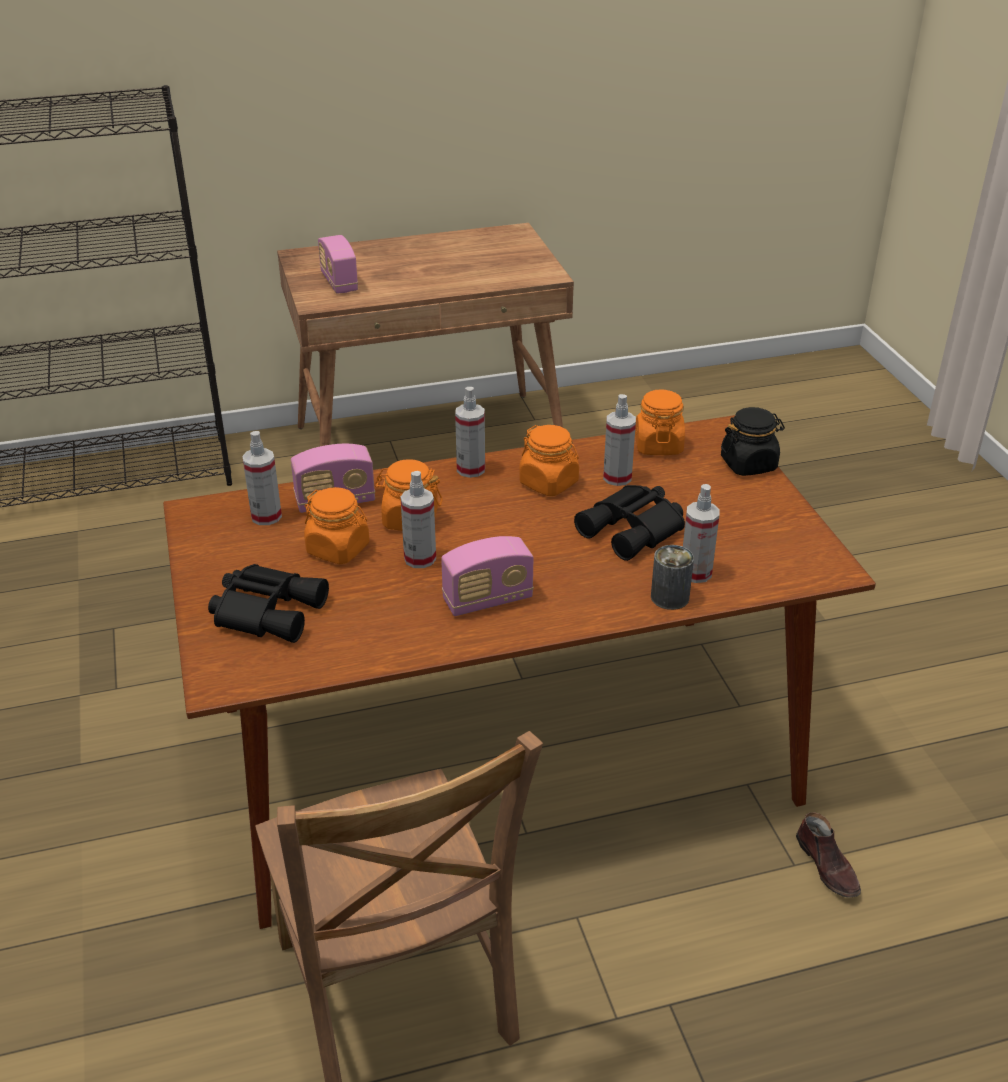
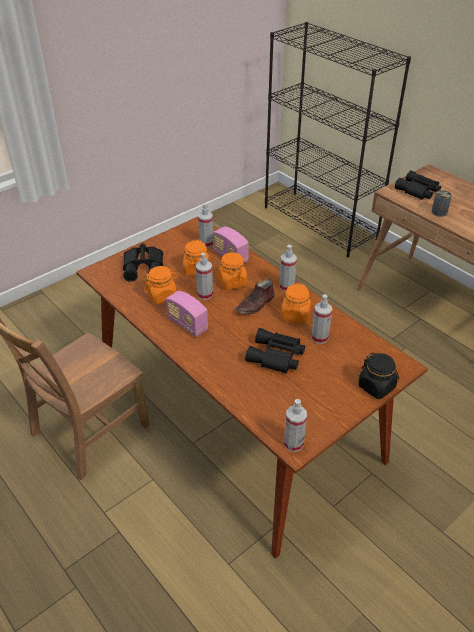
camera: 65 degrees right, 5 degrees up
radio [318,235,358,294] -> black binoculars [395,170,441,200]
orange jar [635,389,685,455] -> orange jar moved to [144,266,178,305]
can [651,545,694,610] -> can moved to [431,190,452,217]
spray bottle [683,484,720,583] -> spray bottle moved to [284,399,307,452]
brown shoe [796,812,861,898] -> brown shoe moved to [236,278,275,314]

